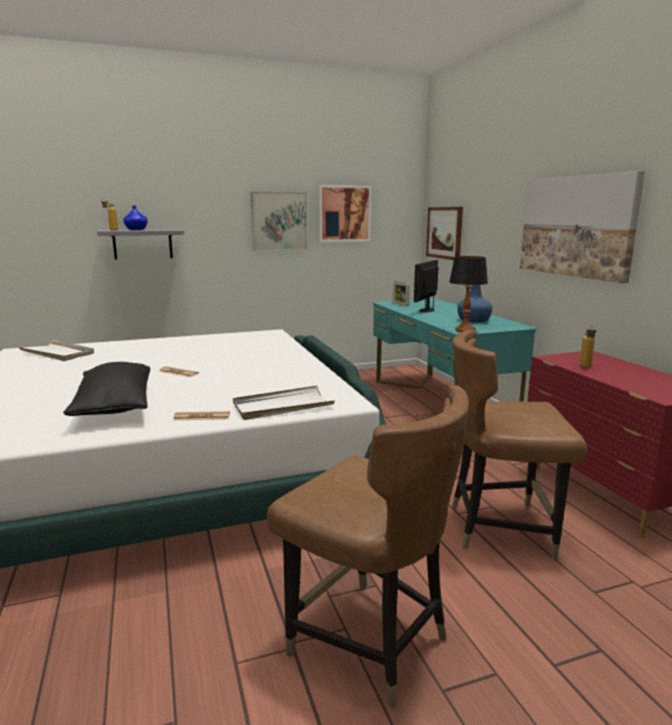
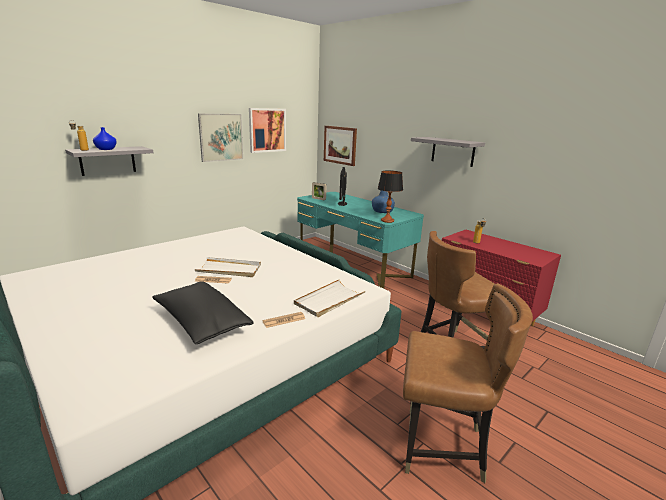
camera: 25 degrees left, 5 degrees up
white tray [18,340,94,361] -> white tray moved to [194,257,261,277]
picture [520,171,645,283] -> grey shelf [411,137,485,167]

